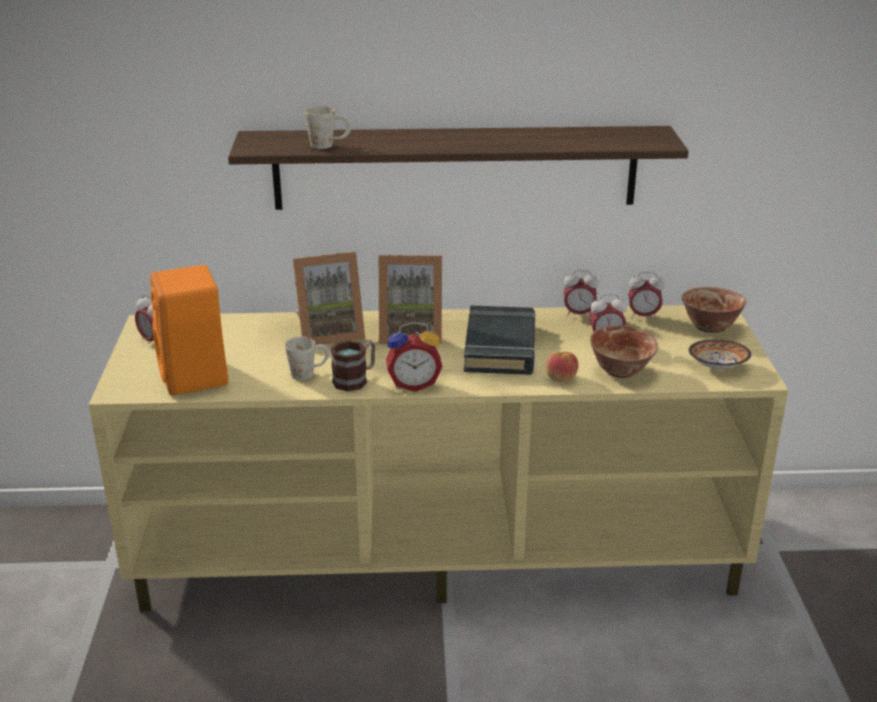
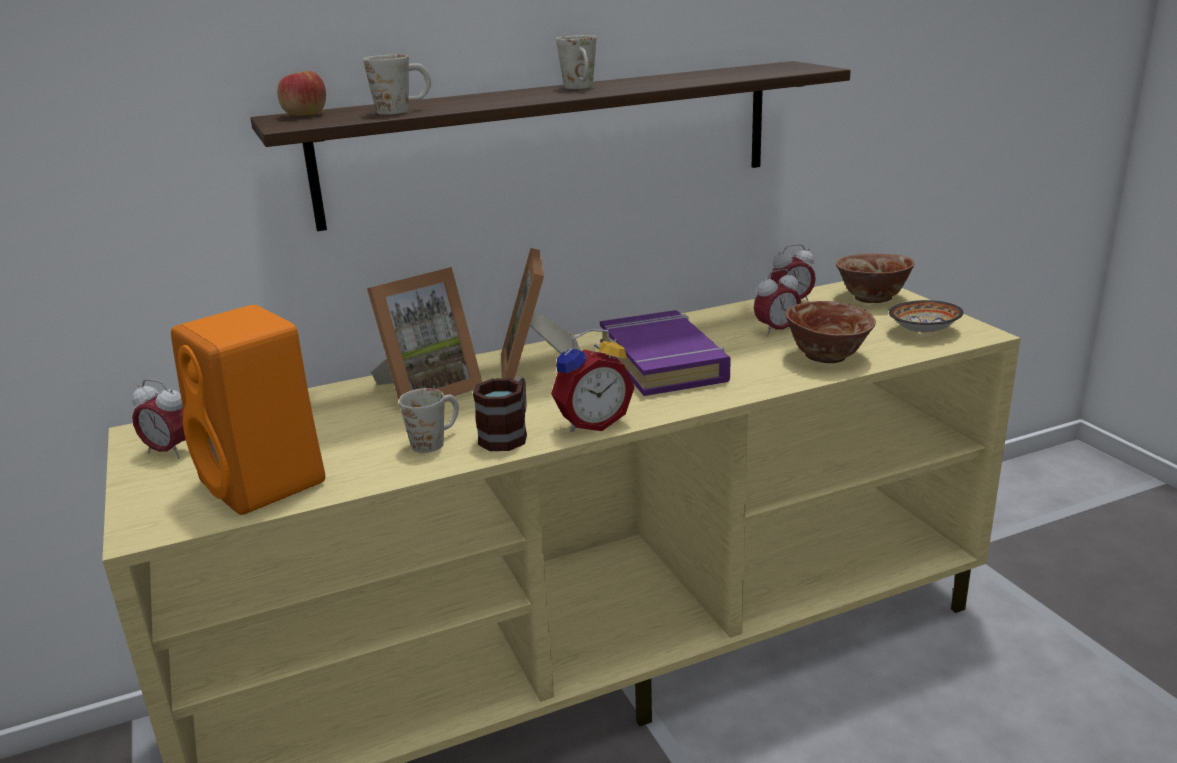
camera: 20 degrees left, 5 degrees down
picture frame [379,255,442,344] -> picture frame turned 105 degrees clockwise [501,248,581,379]
black book [464,305,536,375] -> purple book [600,310,731,396]
apple [546,351,578,382] -> apple moved to [277,71,326,116]
alarm clock [564,270,599,317] -> none
none -> white mug [556,35,596,89]

